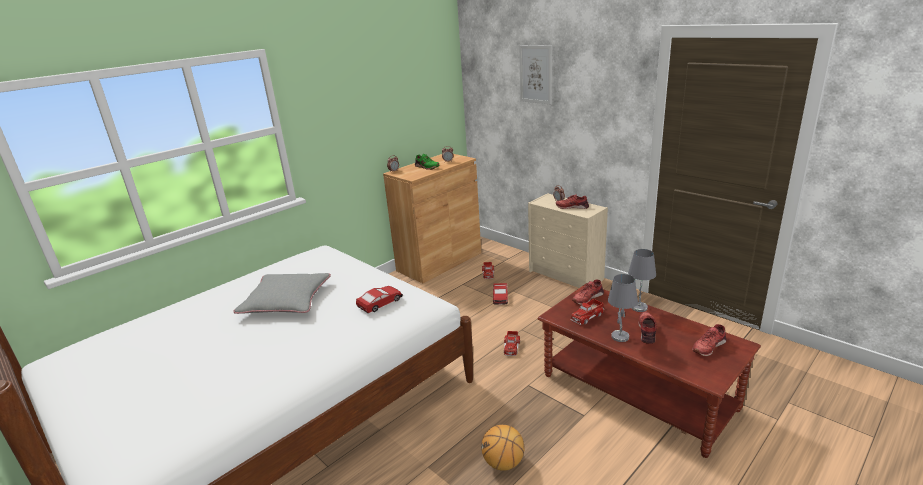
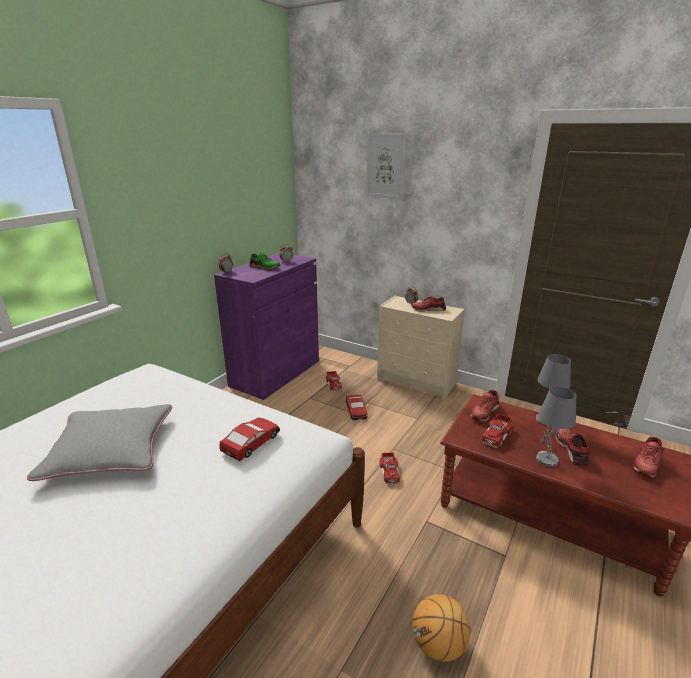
camera: 15 degrees left, 0 degrees up
brown cabinet [383,154,481,283] -> purple cabinet [214,253,319,400]

